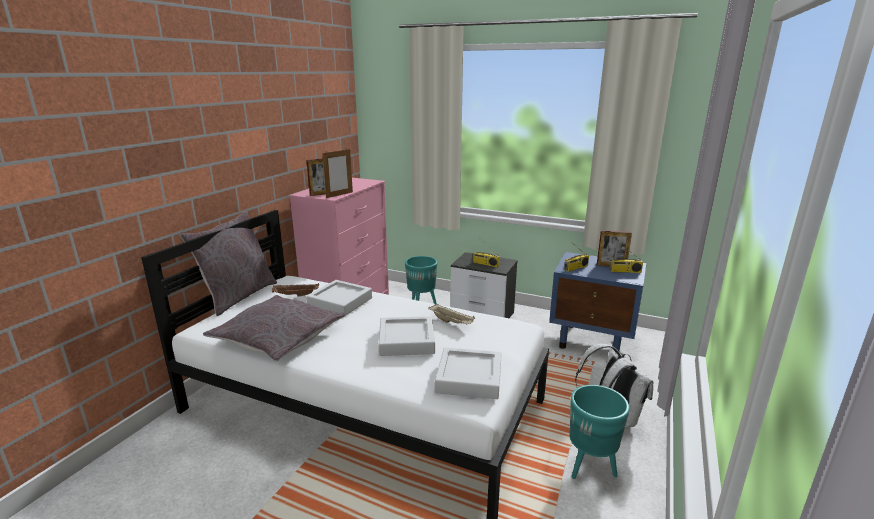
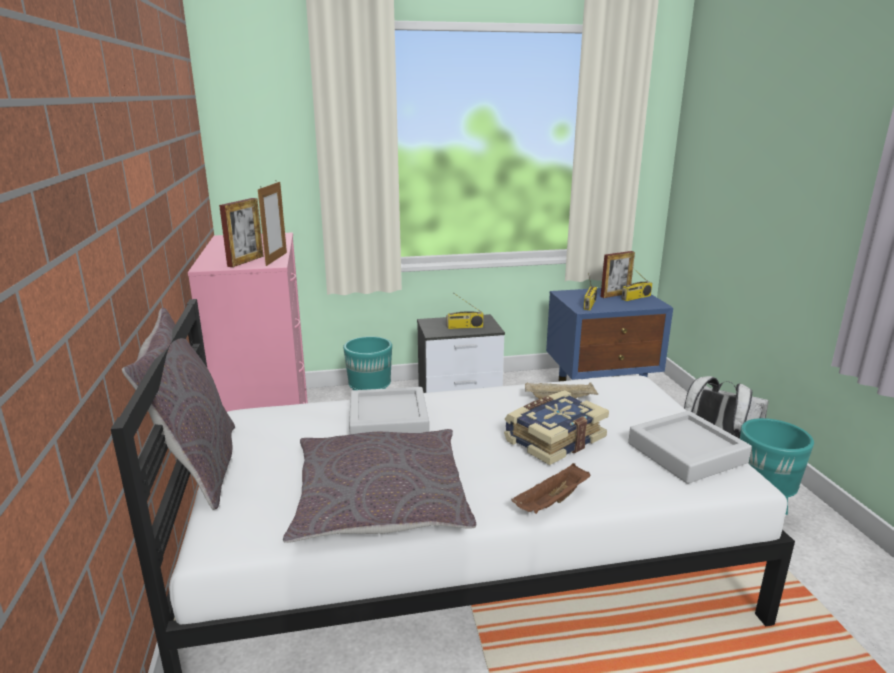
camera: 35 degrees left, 0 degrees up
brown tray [272,283,319,296] -> brown tray moved to [511,463,591,514]
grey tray [379,316,435,356] -> book [504,390,609,465]

